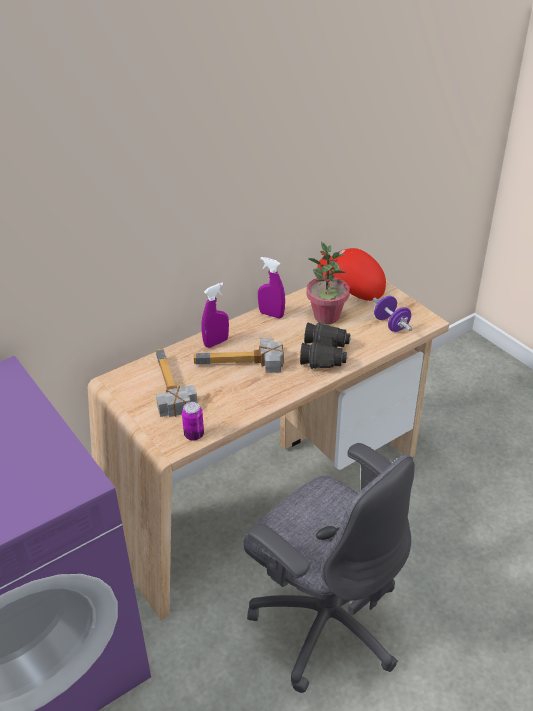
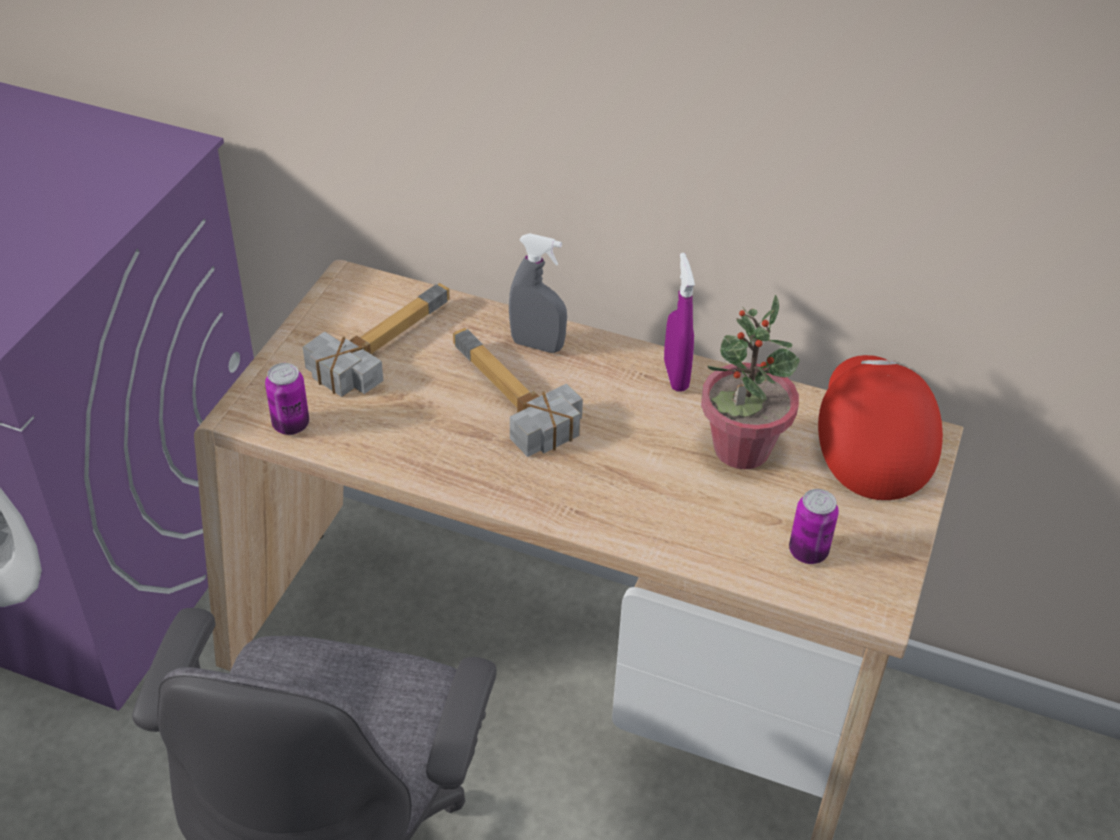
camera: 55 degrees right, 5 degrees up
purple spray bottle [201,283,229,348] -> grey spray bottle [509,233,567,353]
black binoculars [300,322,351,369] -> none
purple dumbbell [373,296,412,332] -> can [789,489,839,564]

